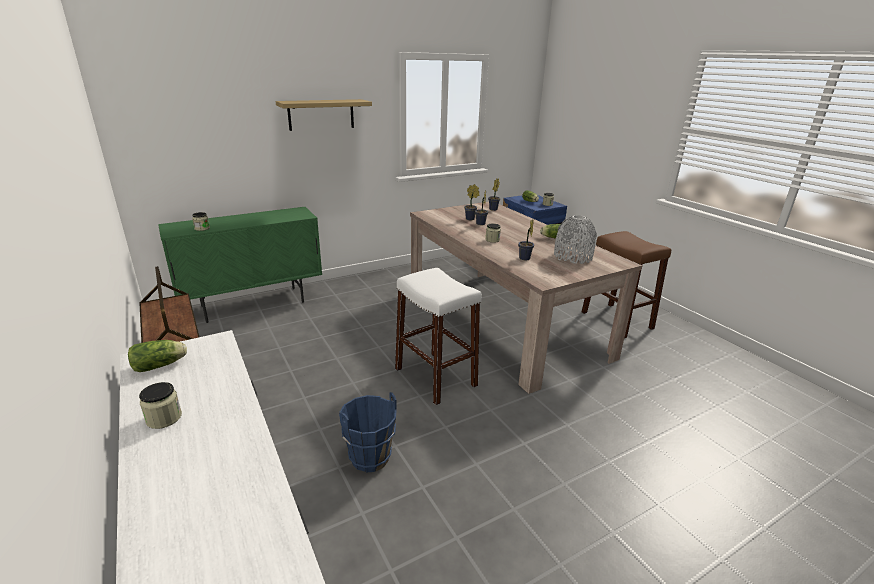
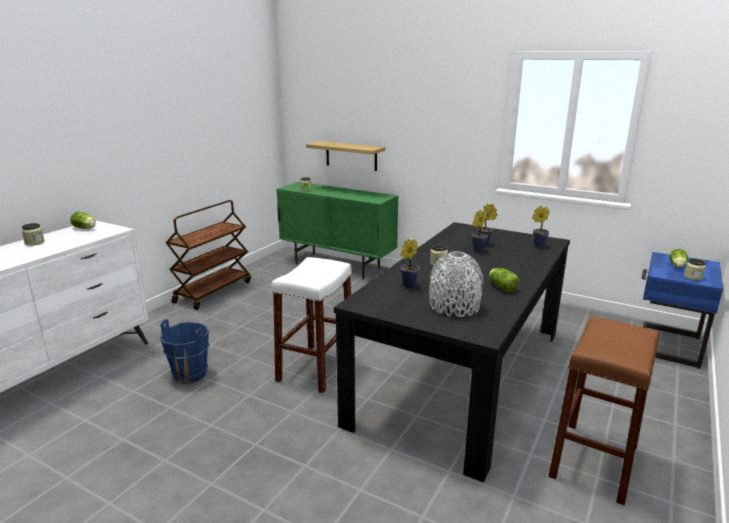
camera: 60 degrees right, 5 degrees down
shelf [276,99,372,131] -> shelf moved to [306,141,385,171]
beige dining table [410,201,642,394] -> black dining table [334,222,570,482]

